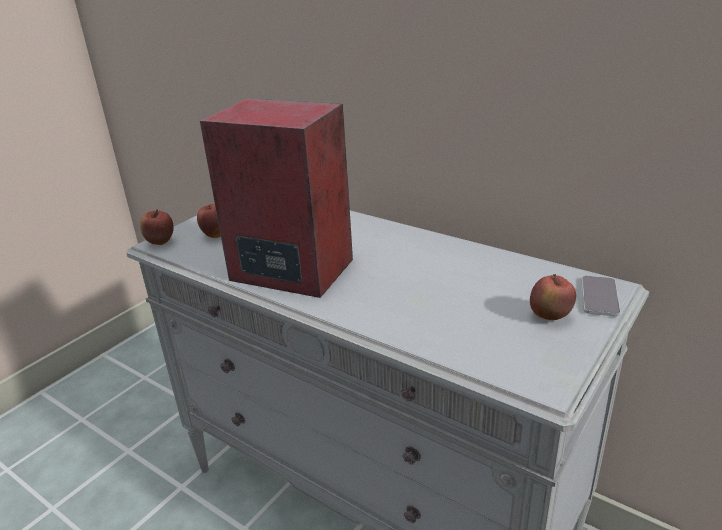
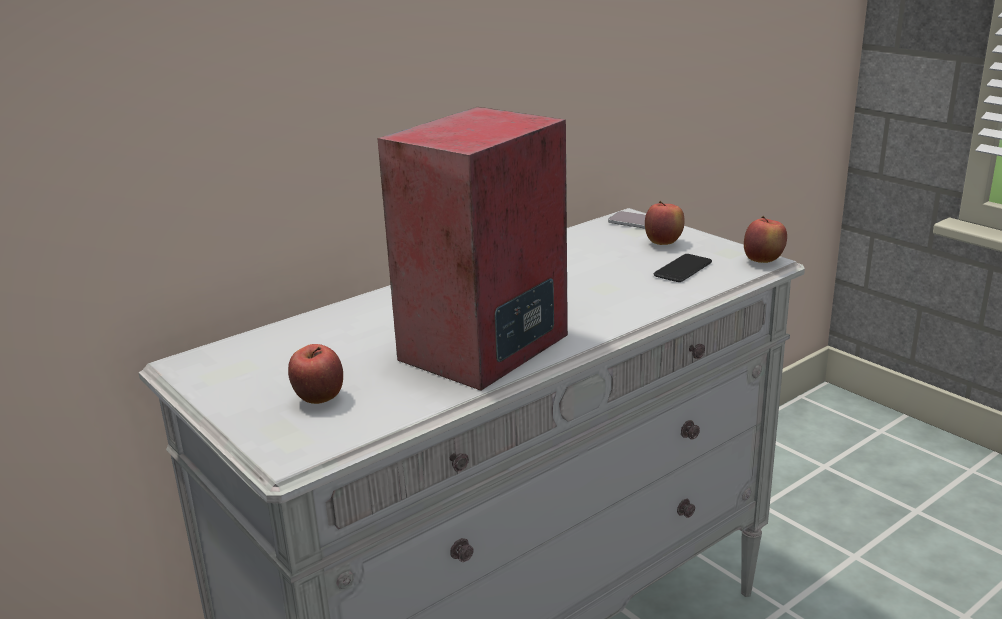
camera: 75 degrees left, 5 degrees down
apple [140,209,174,245] -> apple moved to [744,215,787,263]
none -> phone [654,254,712,282]

